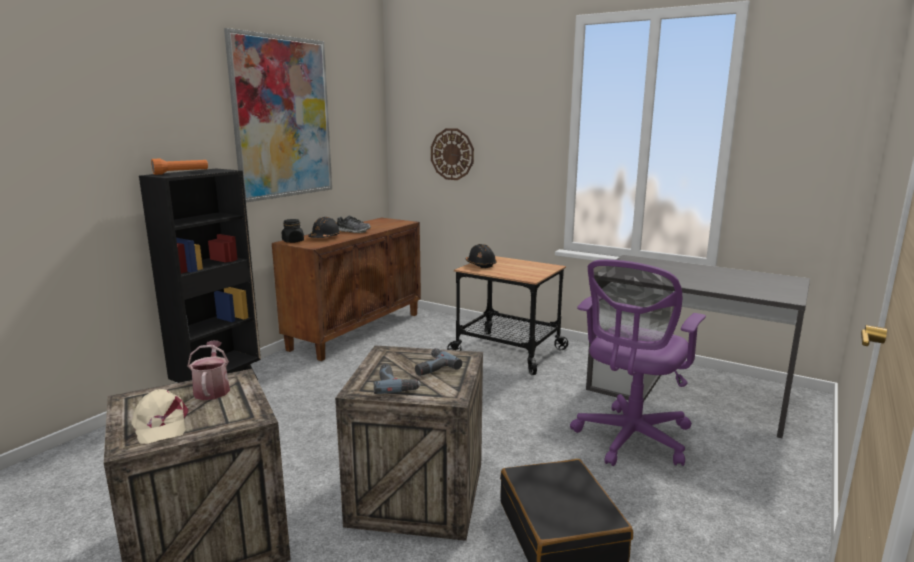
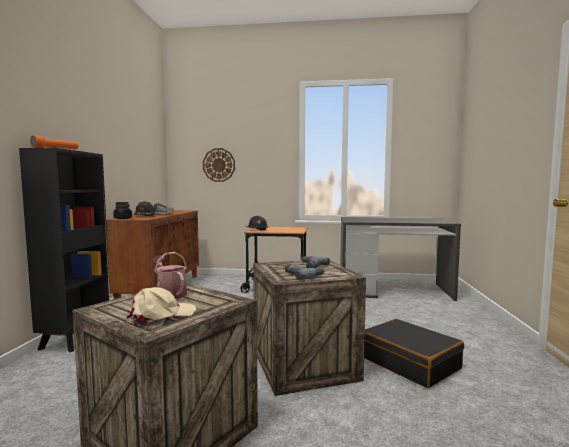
camera: 25 degrees left, 10 degrees down
beige cap [131,389,188,444] -> beige cap turned 75 degrees counterclockwise [126,287,196,326]
picture [224,28,332,203] -> none
purple office chair [570,260,706,466] -> none

